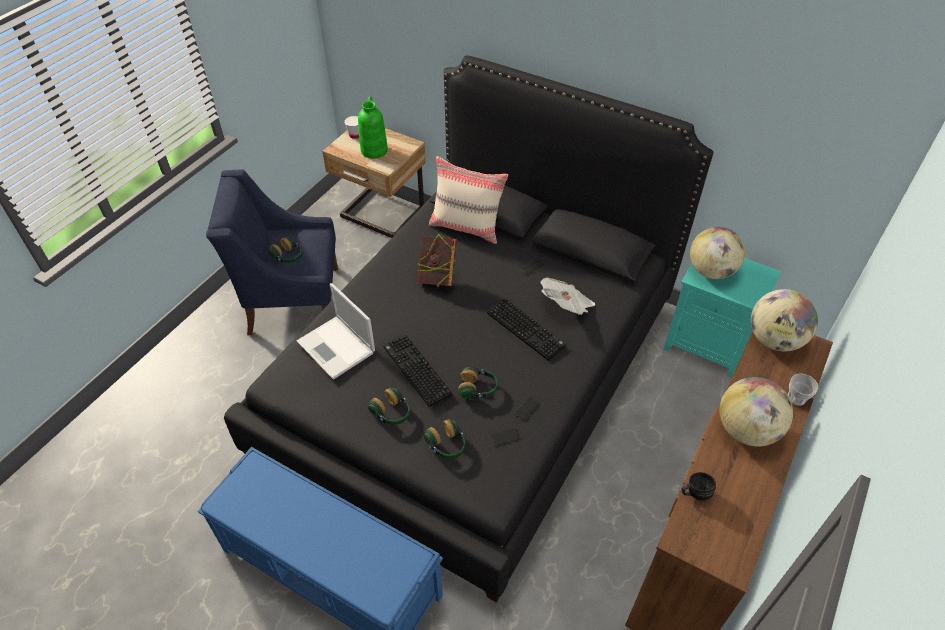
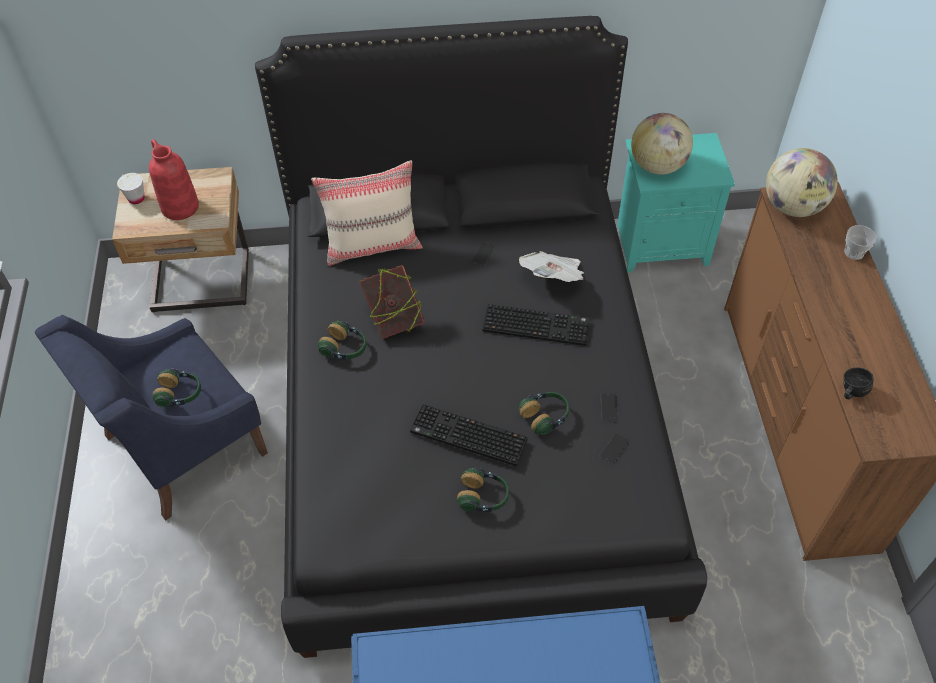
camera: 35 degrees left, 5 degrees up
laptop [296,283,375,380] -> none
green vase [358,96,388,159] -> red vase [149,139,199,220]
headphones [424,419,466,459] -> headphones moved to [318,321,366,360]
globe [720,377,793,446] -> none

